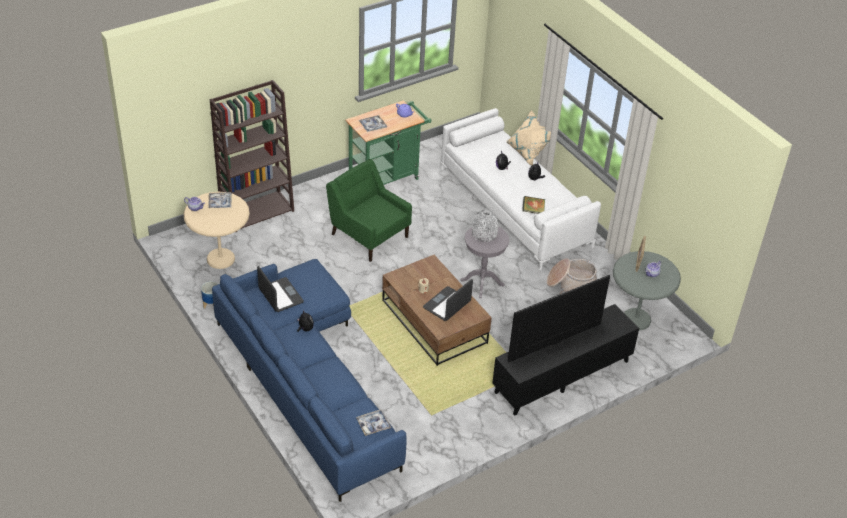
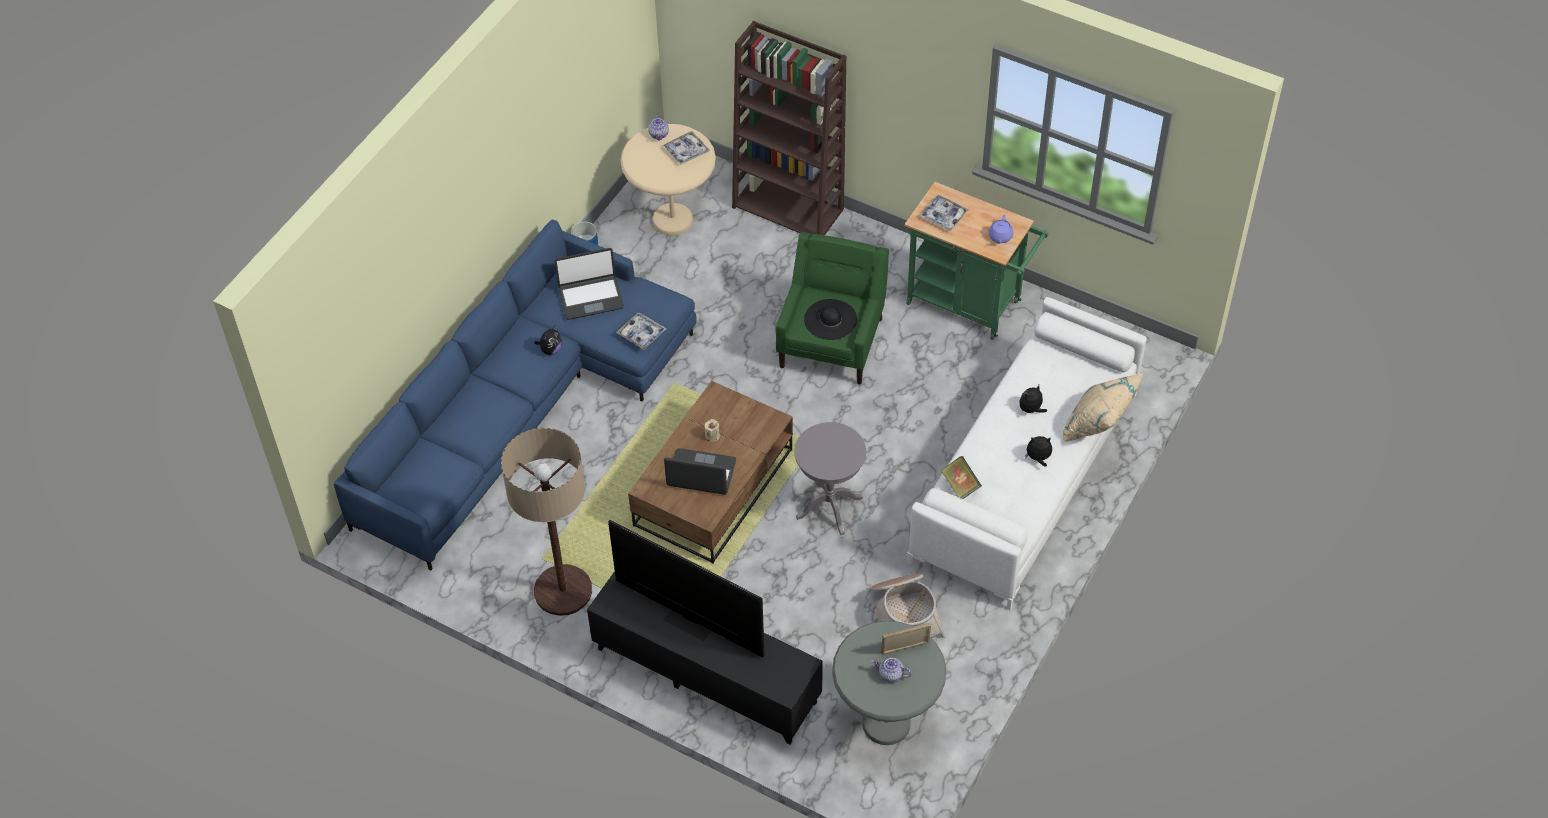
camera: 65 degrees right, 10 degrees up
laptop [257,266,304,312] -> laptop turned 45 degrees clockwise [555,248,624,320]
tray [356,409,391,436] -> tray moved to [616,312,666,350]
grey vase [472,210,498,242] -> none
none -> floor lamp [501,428,592,616]
none -> black hat [804,299,857,340]

